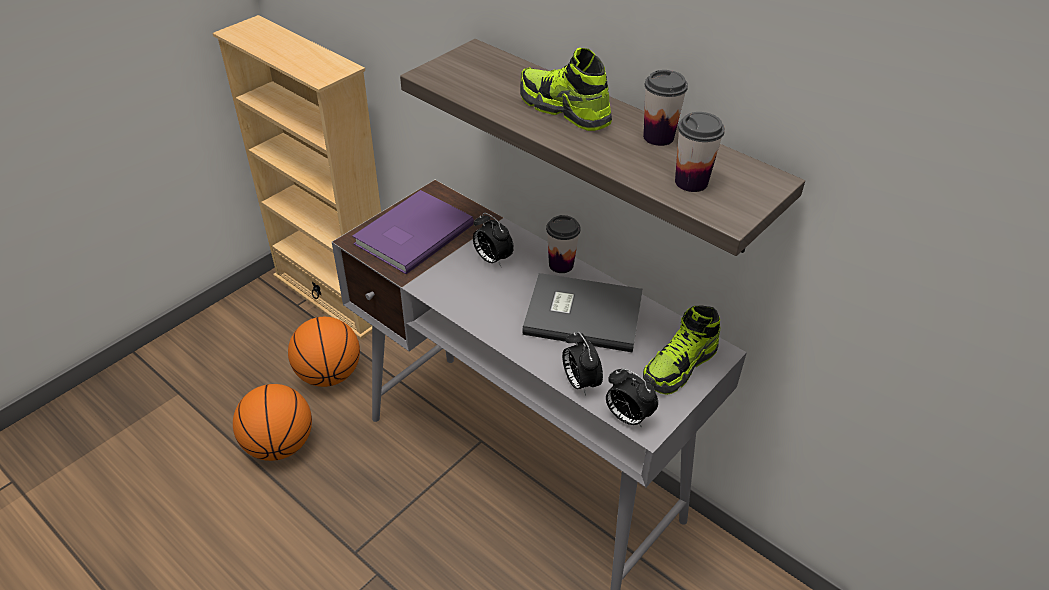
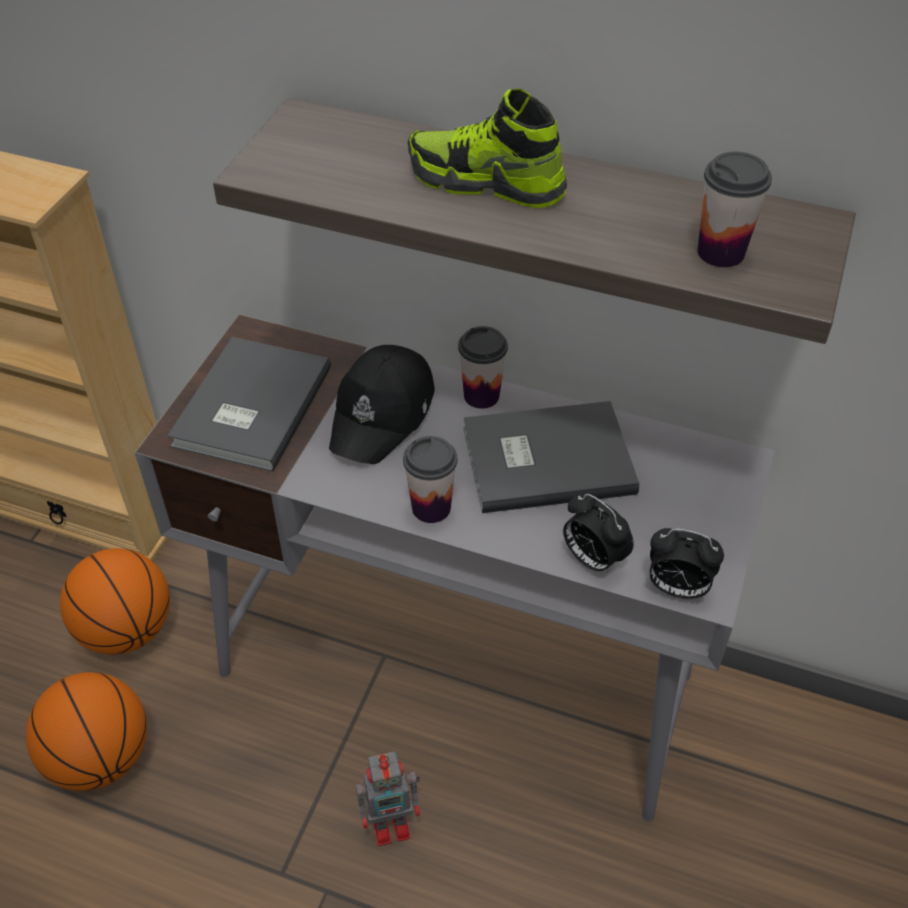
camera: 20 degrees left, 5 degrees up
purple book [352,190,474,274] -> grey book [167,337,331,472]
alarm clock [473,213,514,267] -> black cap [329,345,435,464]
cup [643,70,688,146] -> cup moved to [403,436,457,523]
shoe [643,305,720,395] -> none
none -> toy robot [356,752,420,846]

